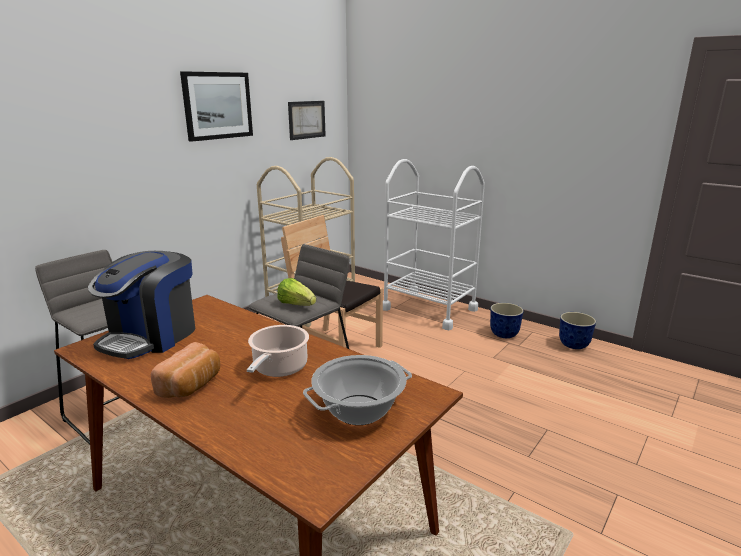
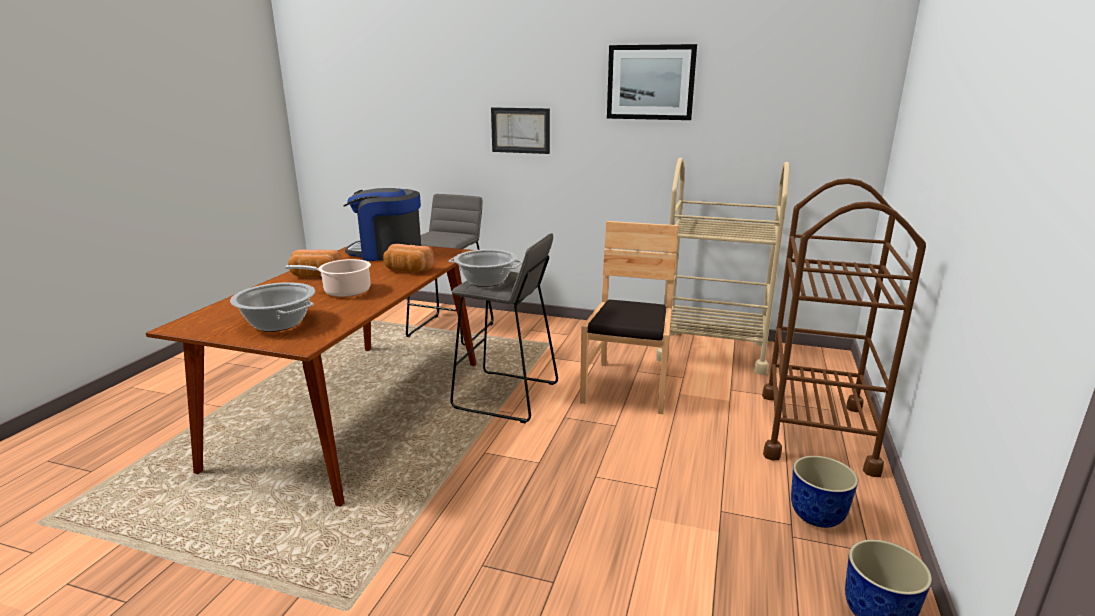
camera: 70 degrees right, 0 degrees up
lettuce [277,278,316,306] -> cooking pot [449,249,523,287]
picture [288,101,326,140] -> picture moved to [491,107,550,154]
white cart [383,159,485,330] -> brown cart [762,178,926,477]
none -> bread [383,244,434,272]

